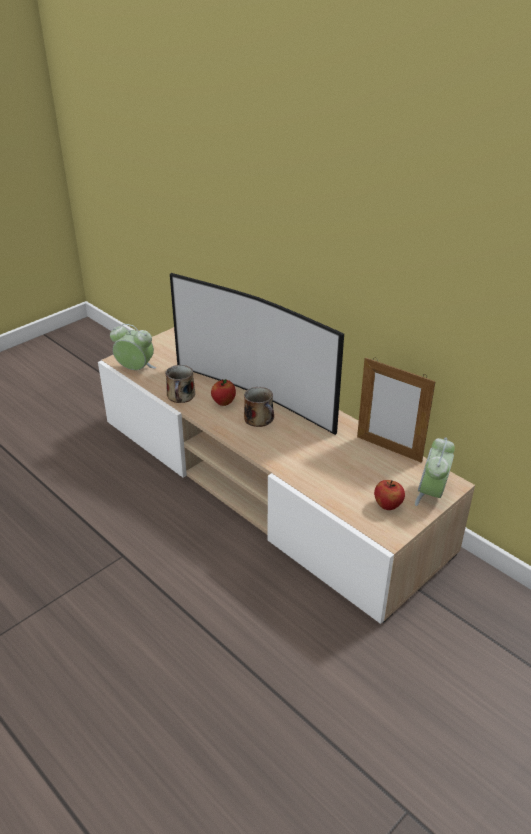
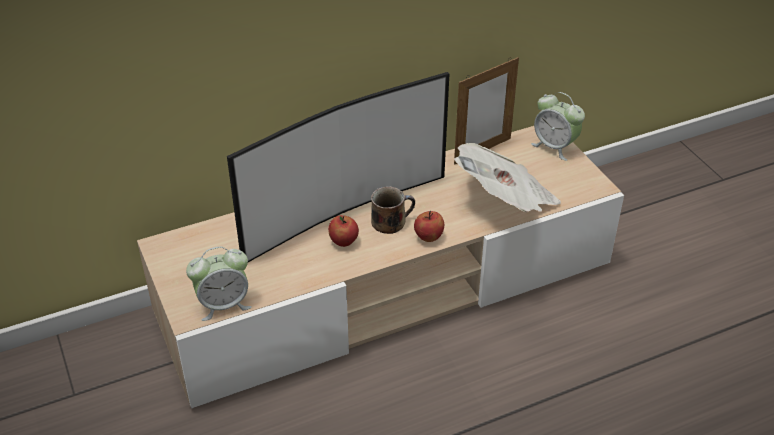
camera: 70 degrees left, 5 degrees up
alarm clock [110,324,156,370] -> alarm clock turned 150 degrees counterclockwise [186,247,252,321]
mug [165,365,195,403] -> none
apple [374,480,405,510] -> apple moved to [414,211,444,242]
none -> newspaper [454,143,561,212]

